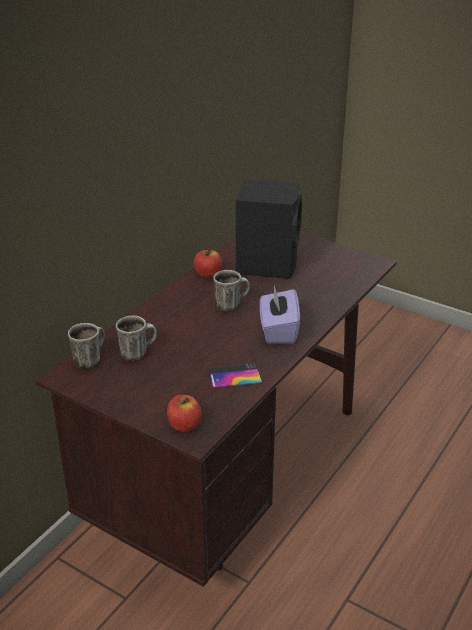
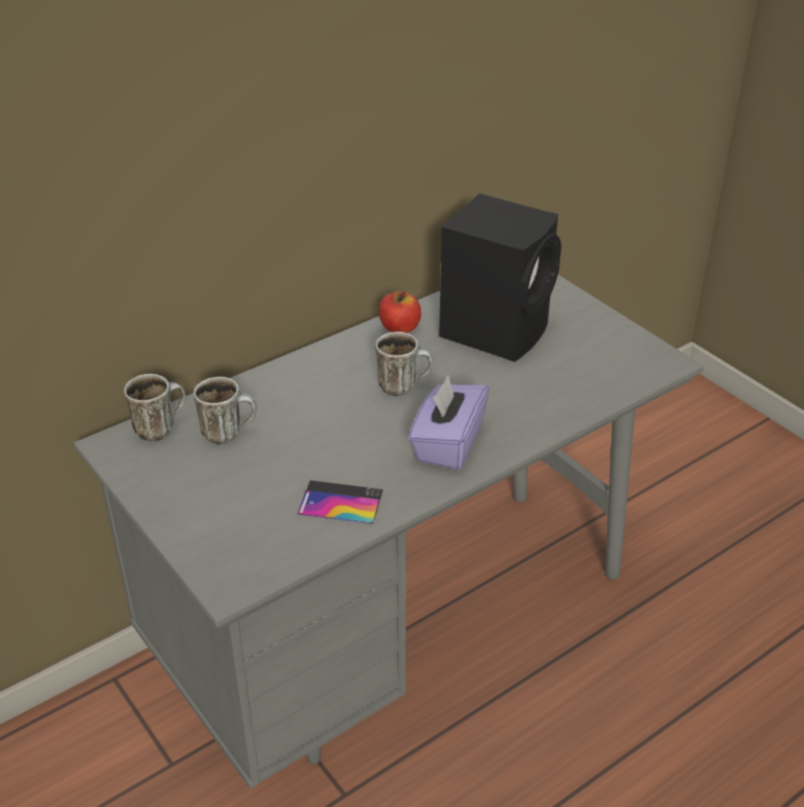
camera: 20 degrees right, 5 degrees up
brown desk [35,233,397,587] -> grey desk [73,275,704,789]
apple [167,395,202,432] -> none

